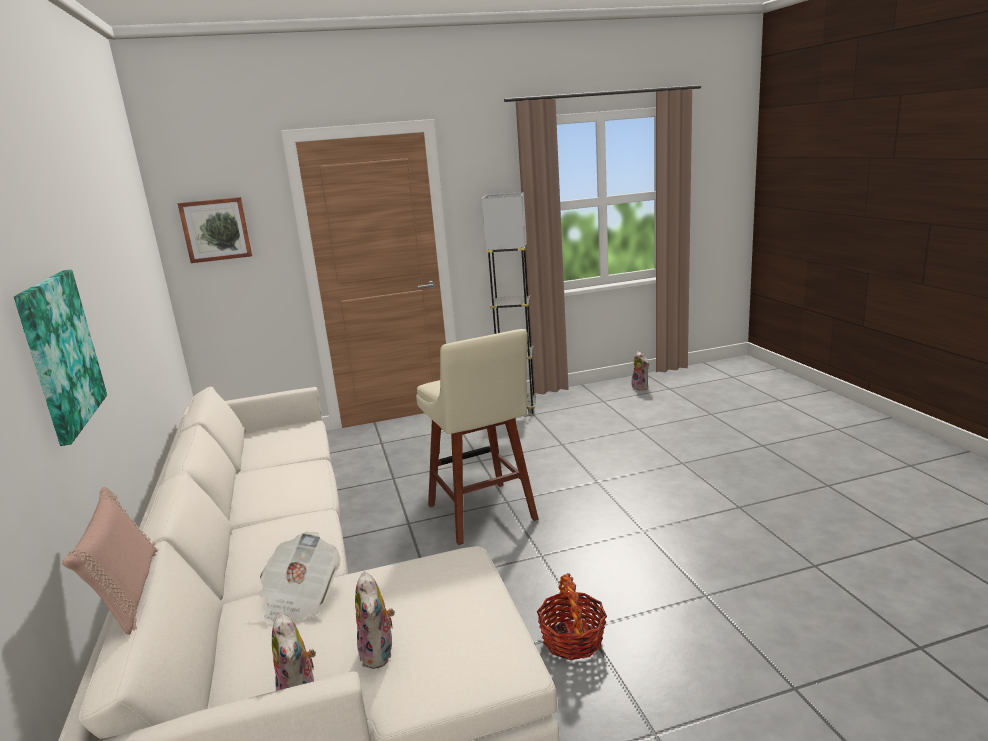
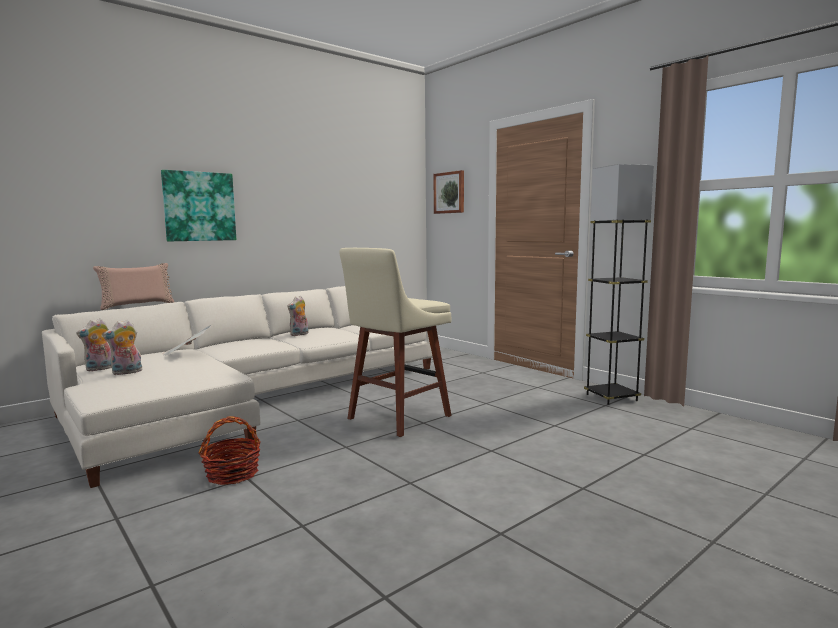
camera: 65 degrees right, 10 degrees down
plush toy [631,351,649,391] -> plush toy moved to [287,296,308,336]

